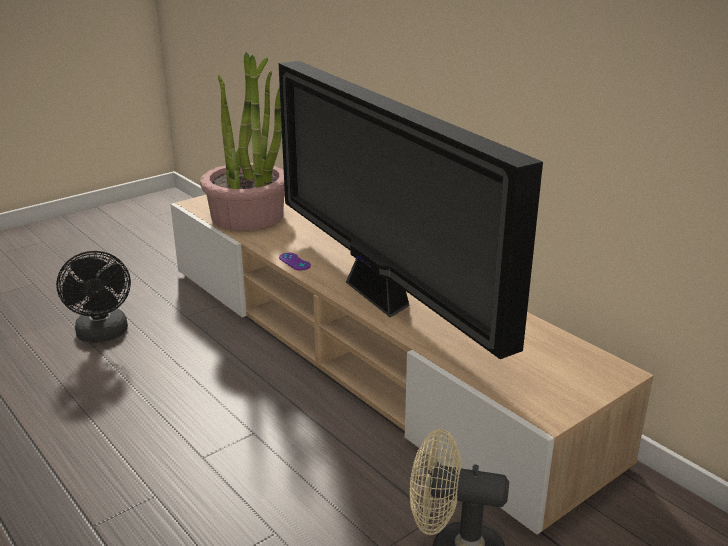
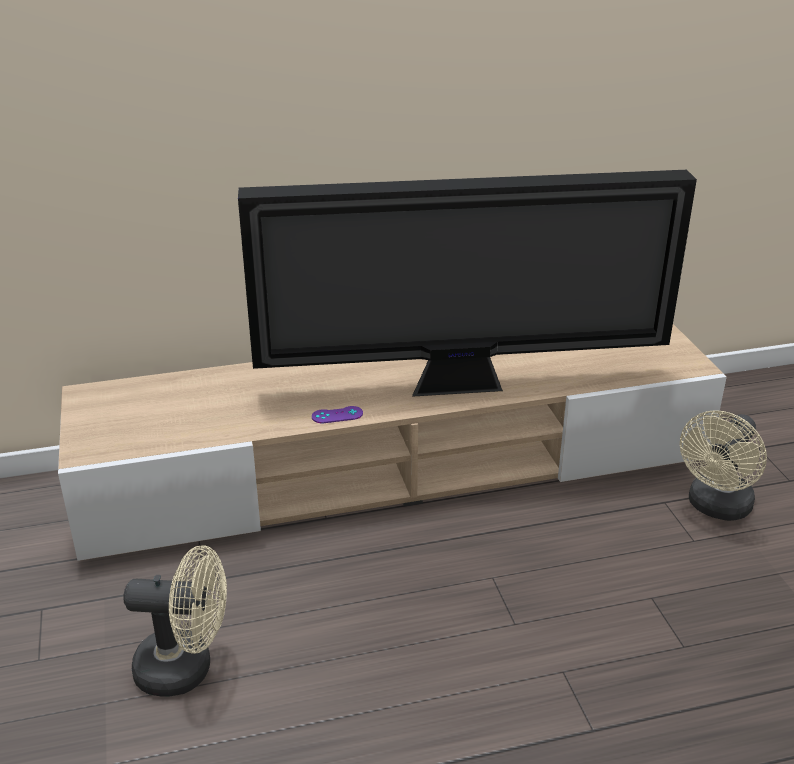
camera: 65 degrees left, 5 degrees up
black fan [56,251,131,343] -> beige fan [123,545,227,697]
potted plant [200,52,285,231] -> none

